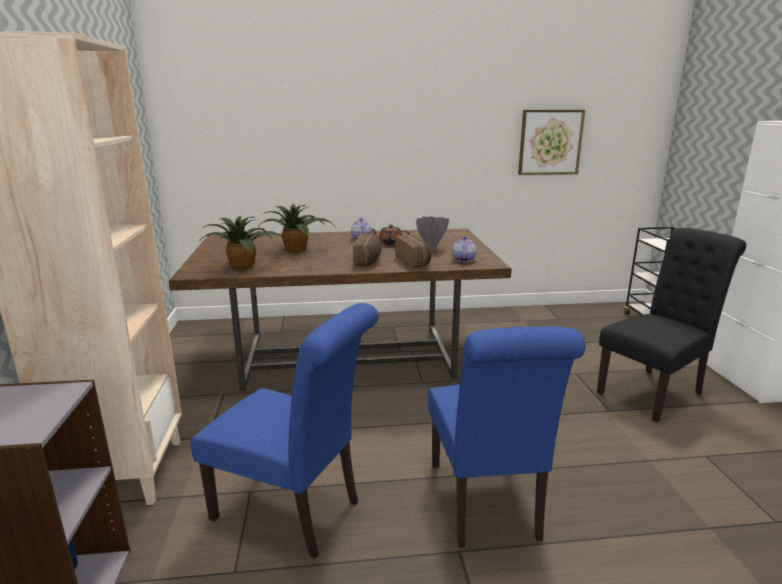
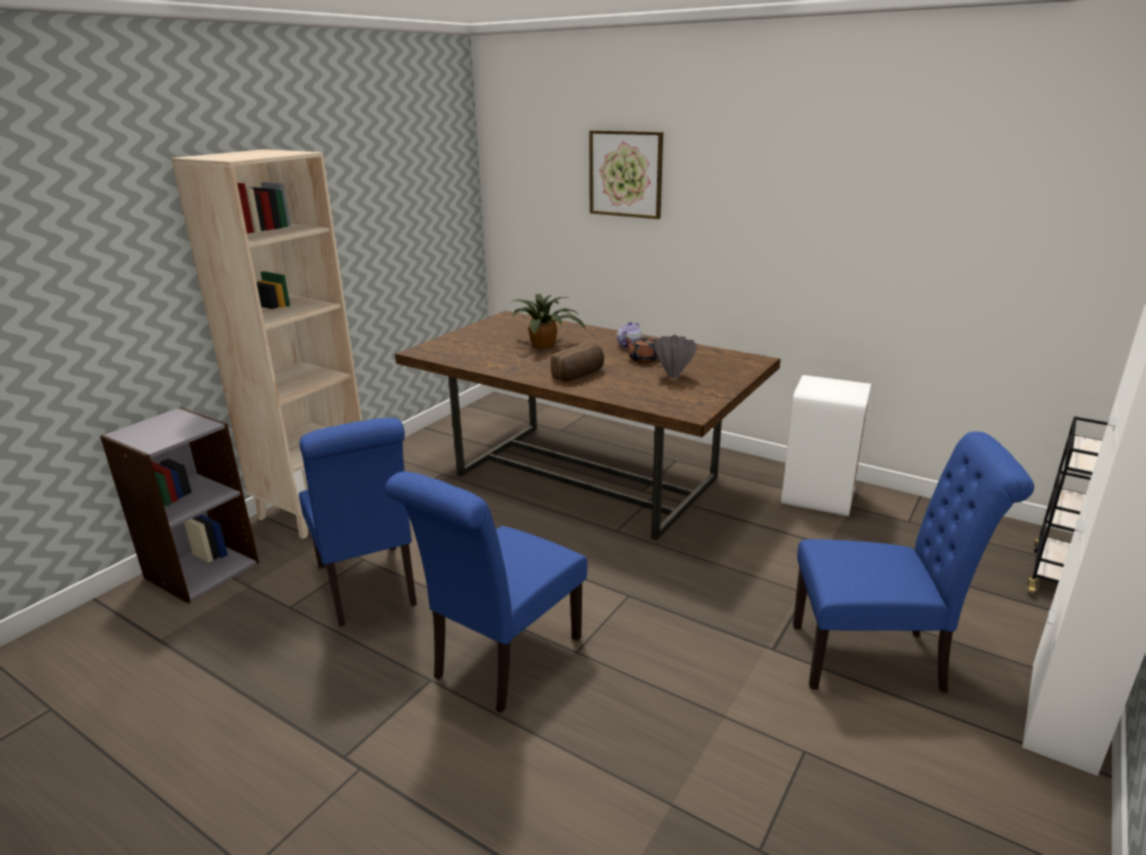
camera: 40 degrees right, 5 degrees up
potted plant [199,216,287,269] -> none
bread [395,235,432,268] -> none
teapot [452,237,477,262] -> none
picture [518,110,585,175] -> picture moved to [589,130,663,219]
black chair [597,228,746,422] -> blue chair [793,431,1034,693]
none -> white trash can [781,375,871,516]

